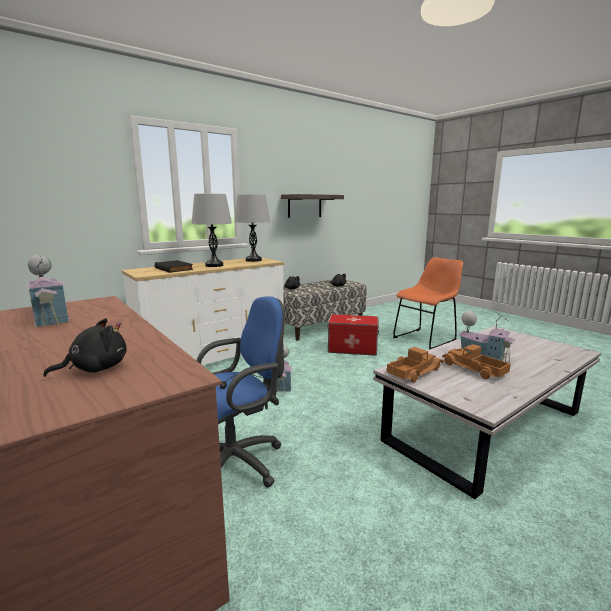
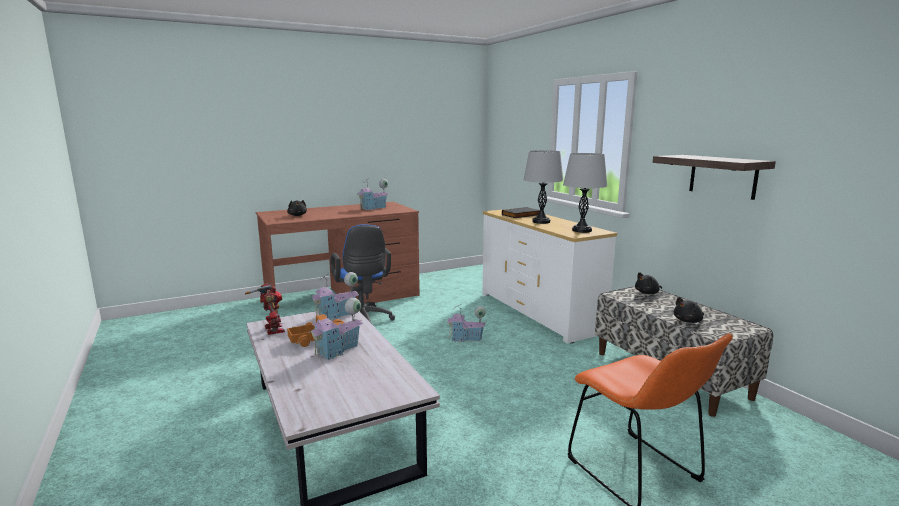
camera: 100 degrees right, 0 degrees up
storage box [328,314,379,356] -> none
toy truck [386,347,443,382] -> toy house [311,272,359,321]
none -> toy robot [245,283,285,335]

